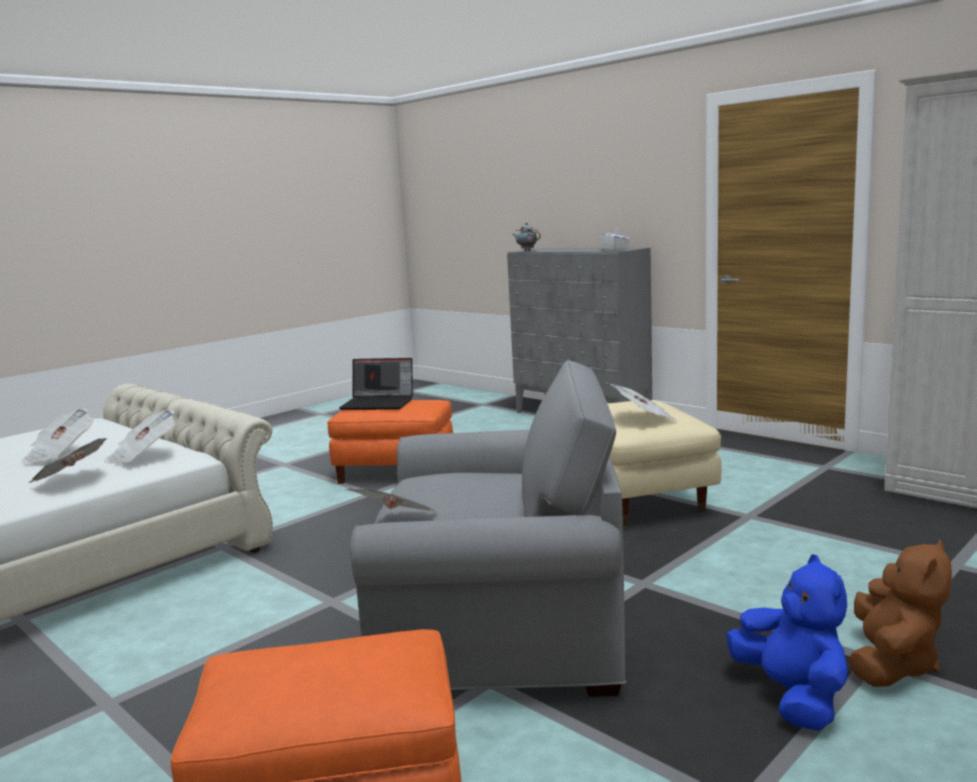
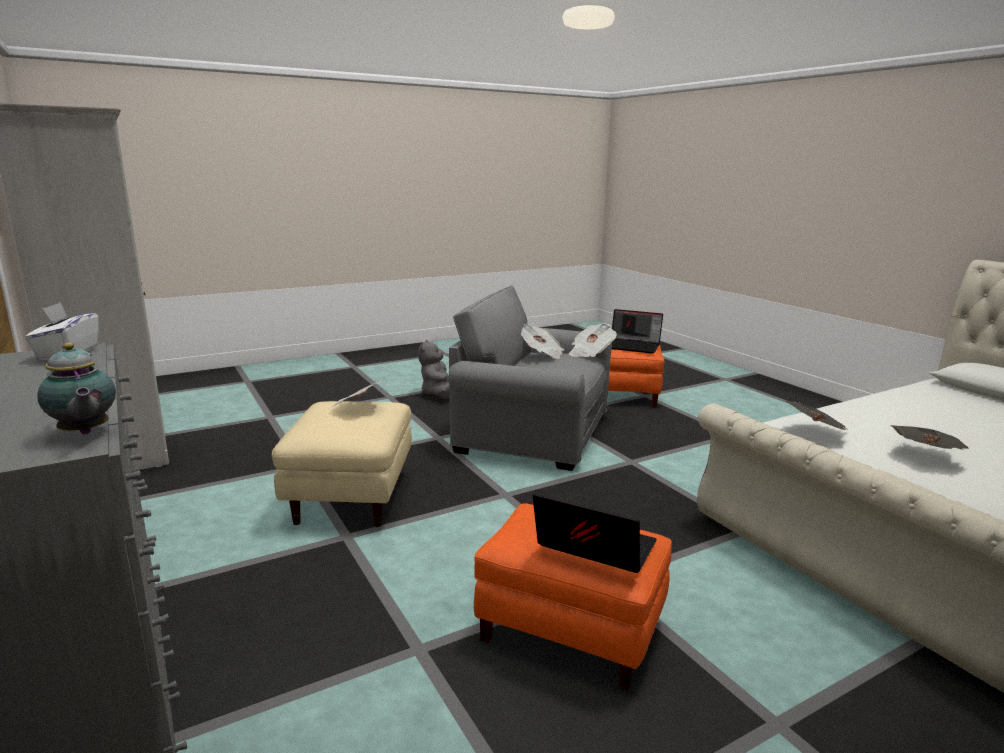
camera: 165 degrees left, 5 degrees up
newspaper [29,438,106,483] -> newspaper moved to [521,324,564,359]
blue plush toy [726,554,848,731] -> grey plush toy [418,340,449,396]
brown plush toy [849,540,952,687] -> none
none -> laptop [612,309,663,354]

